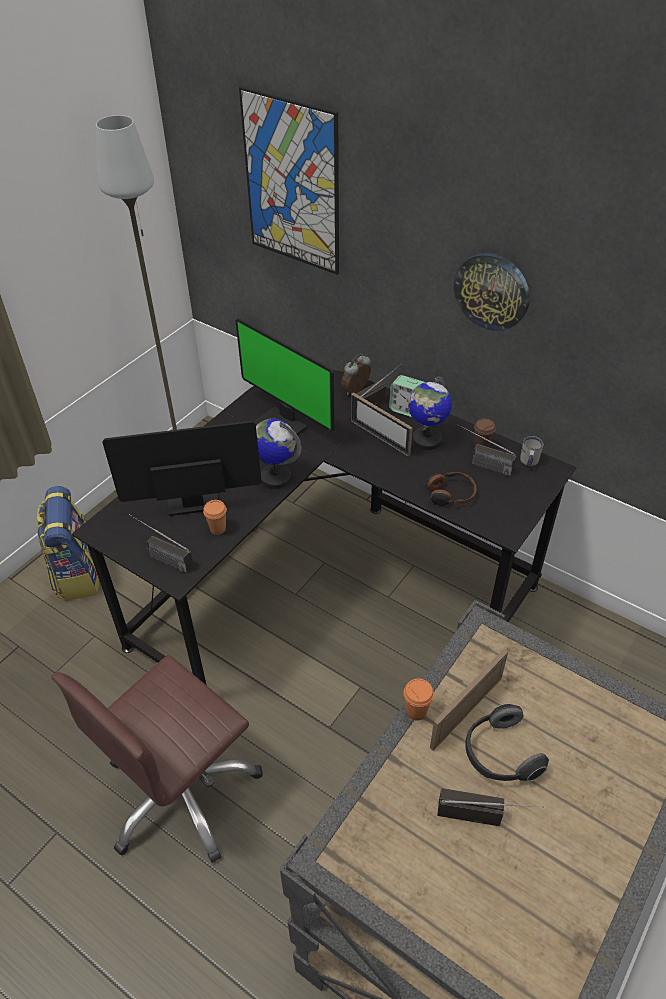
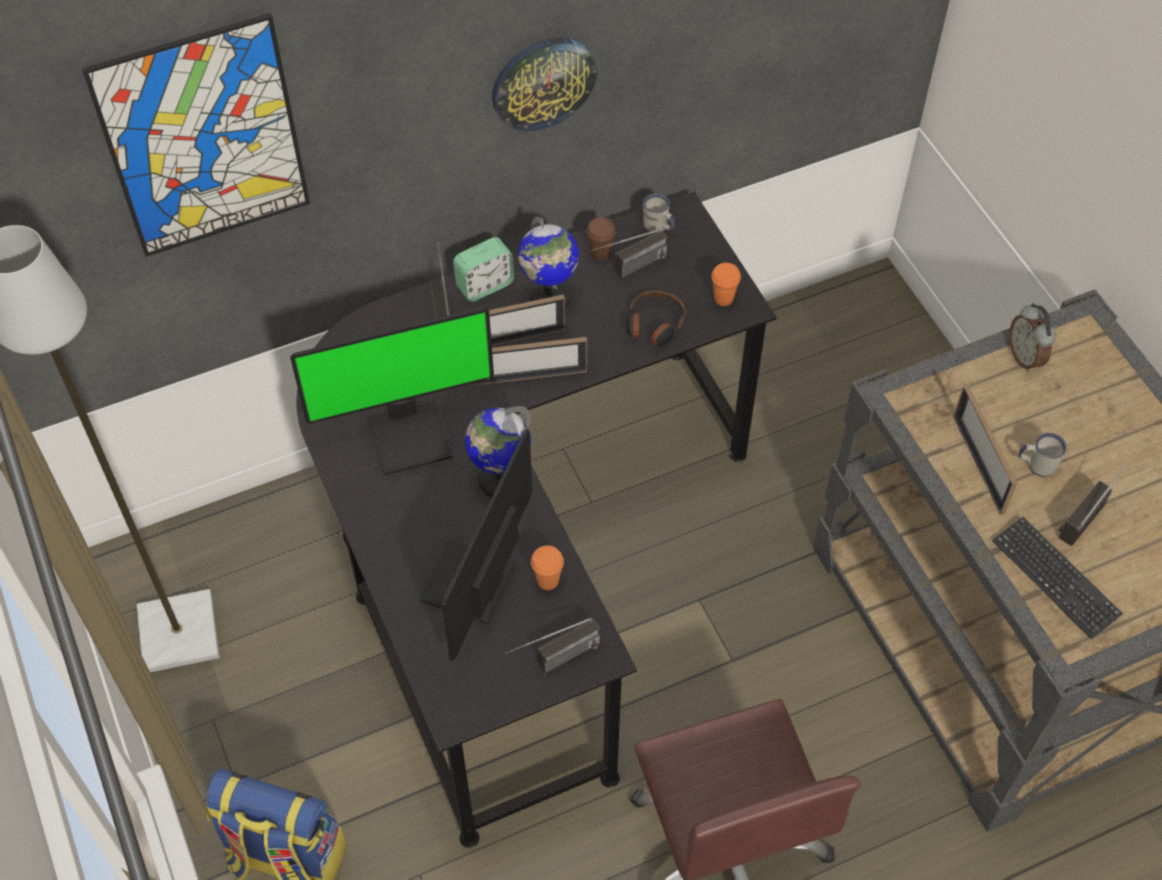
camera: 60 degrees left, 10 degrees up
alarm clock [341,353,371,395] -> alarm clock moved to [1009,303,1056,372]
orange cup [404,679,434,721] -> orange cup moved to [711,263,741,306]
headphones [465,704,549,781] -> white mug [1019,433,1067,477]
none -> picture frame [475,337,587,385]
none -> keyboard [992,517,1123,639]

